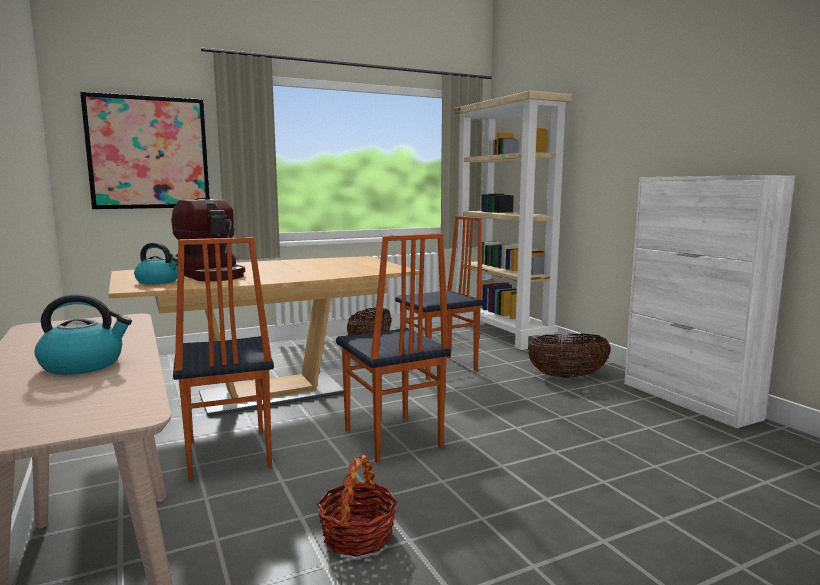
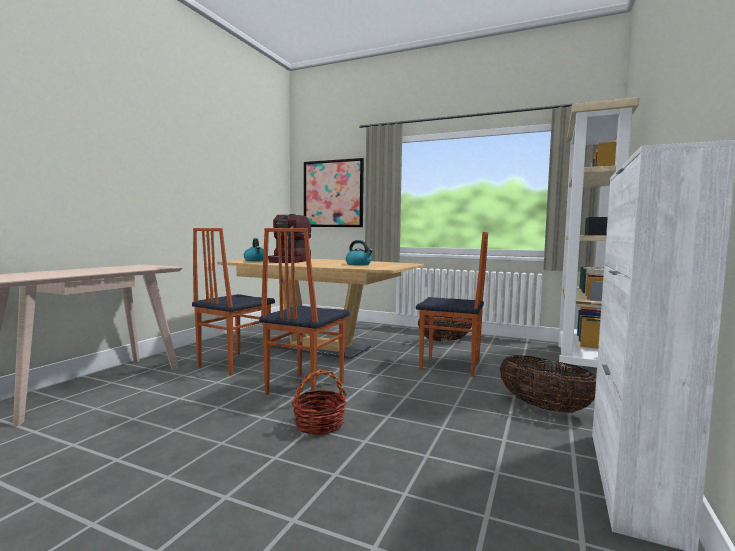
camera: 50 degrees right, 5 degrees down
kettle [35,294,132,375] -> kettle moved to [346,240,373,266]
basket [317,455,398,557] -> basket moved to [292,369,347,435]

